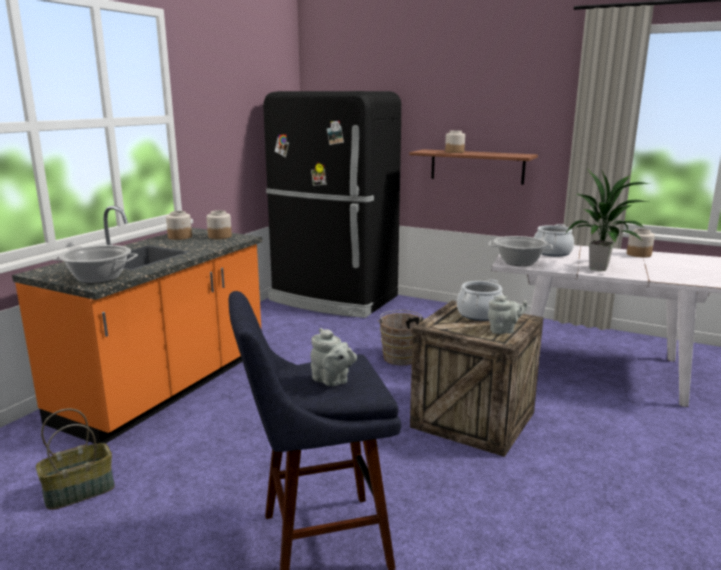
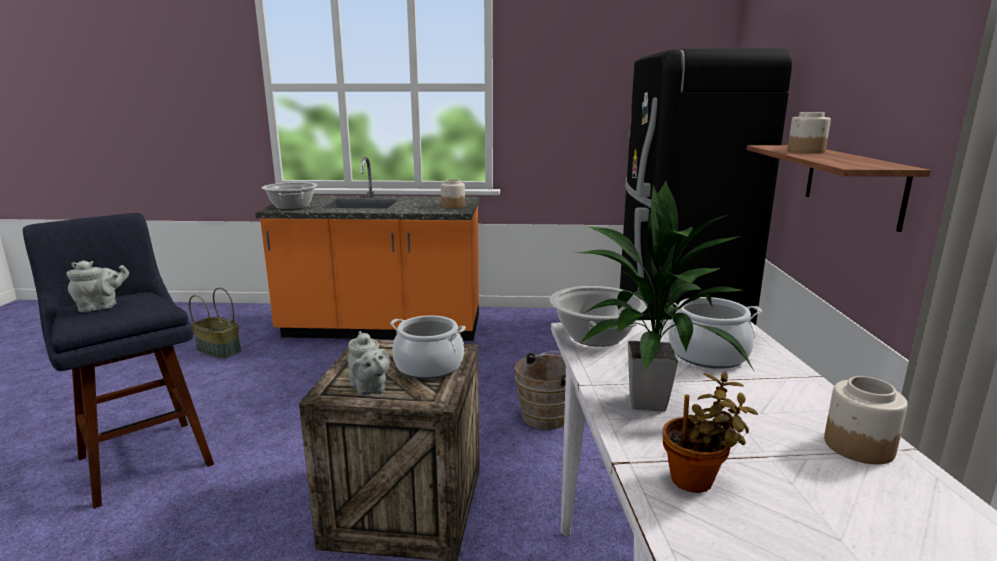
camera: 65 degrees right, 0 degrees up
jar [166,211,192,240] -> none
grey teapot [311,328,357,386] -> grey teapot turned 135 degrees counterclockwise [66,261,129,312]
none -> potted plant [663,373,758,493]

